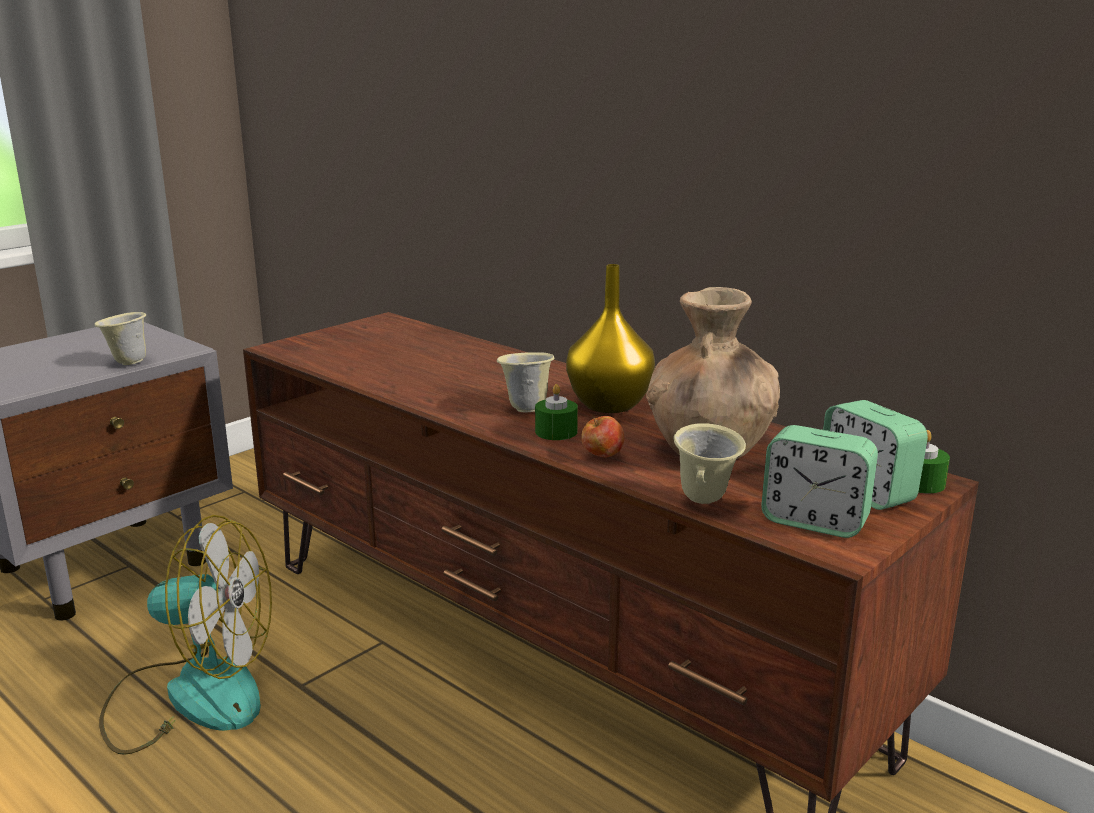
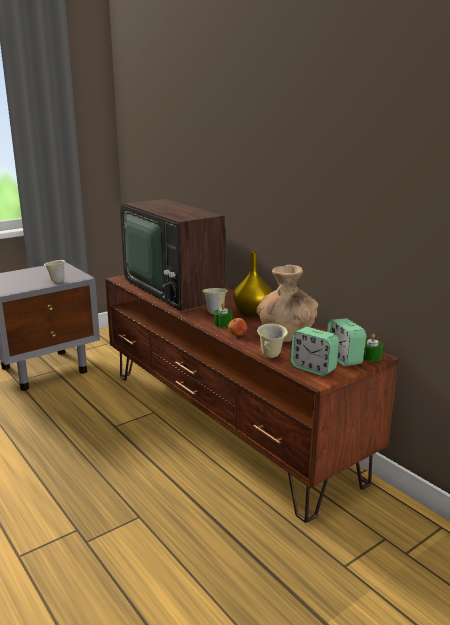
camera: 10 degrees right, 0 degrees up
fan [99,515,272,755] -> none
none -> television [120,199,226,311]

